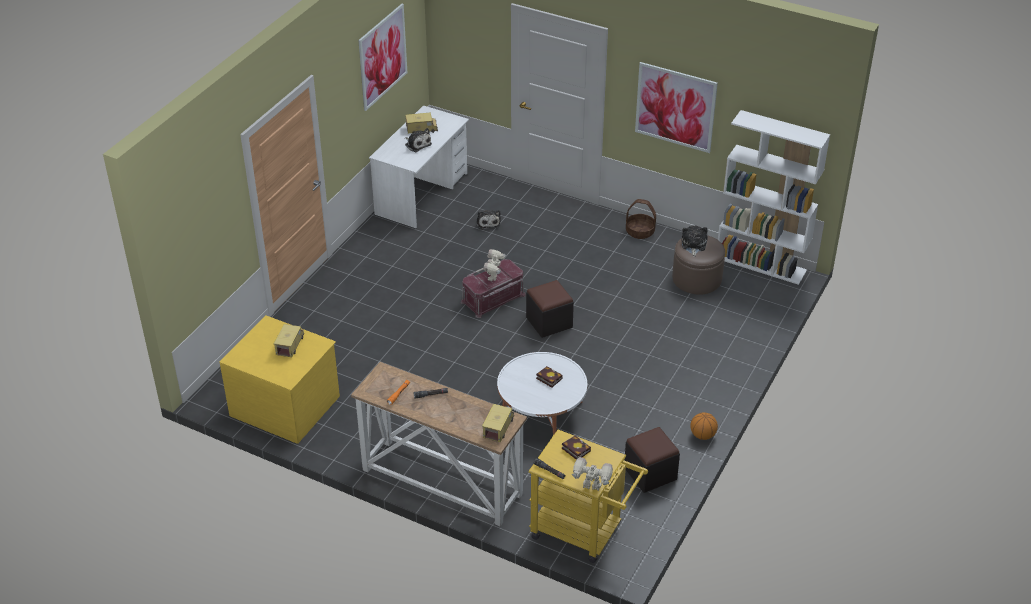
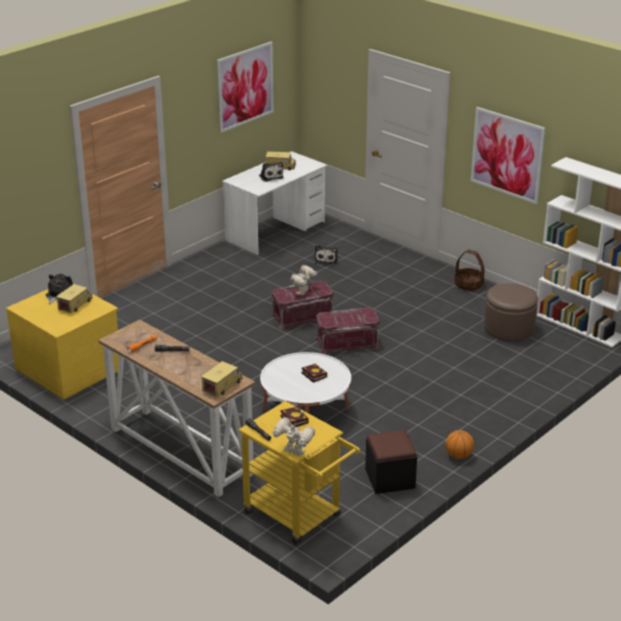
camera: 15 degrees right, 10 degrees down
black ottoman [526,280,574,338] -> red storage box [315,308,380,354]
plush toy [682,226,708,257] -> plush toy moved to [46,274,73,305]

